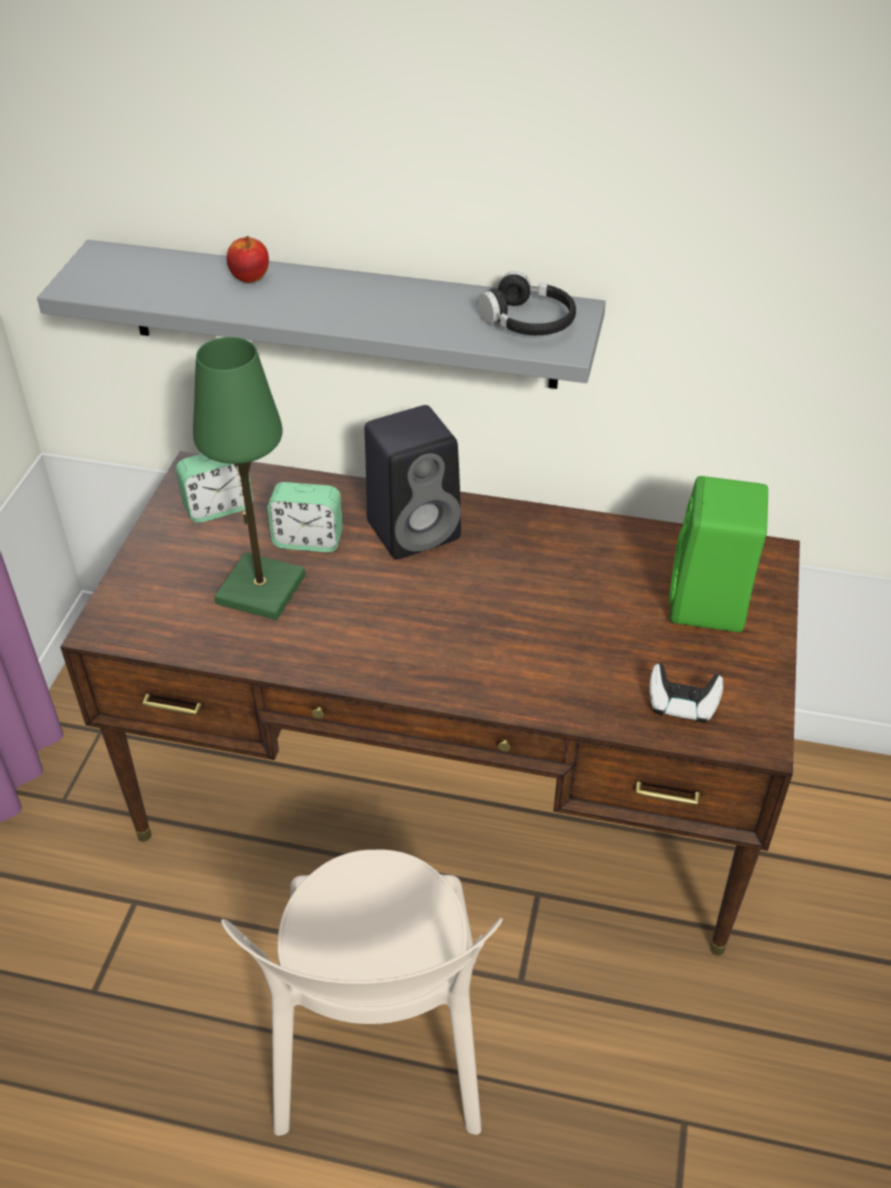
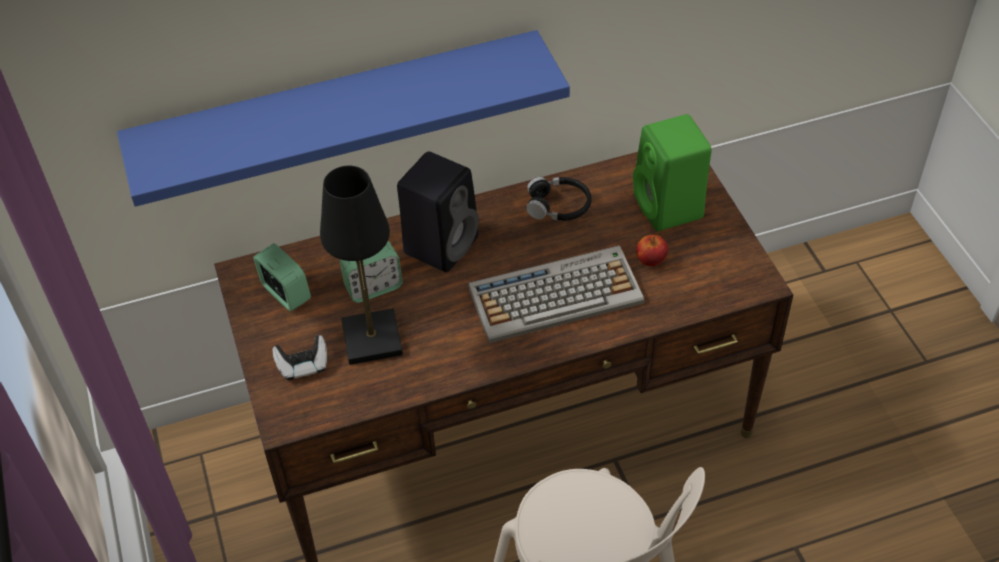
camera: 30 degrees left, 5 degrees up
grey shelf [37,240,606,389] -> blue shelf [117,30,570,207]
alarm clock [176,454,253,523] -> alarm clock turned 75 degrees counterclockwise [253,243,311,311]
green table lamp [193,337,305,620] -> black table lamp [320,166,403,365]
apple [227,236,269,283] -> apple moved to [636,235,668,267]
black headphones [478,271,576,335] -> black headphones moved to [526,177,592,221]
game controller [650,663,723,723] -> game controller moved to [273,335,327,380]
none -> keyboard [468,245,644,343]

